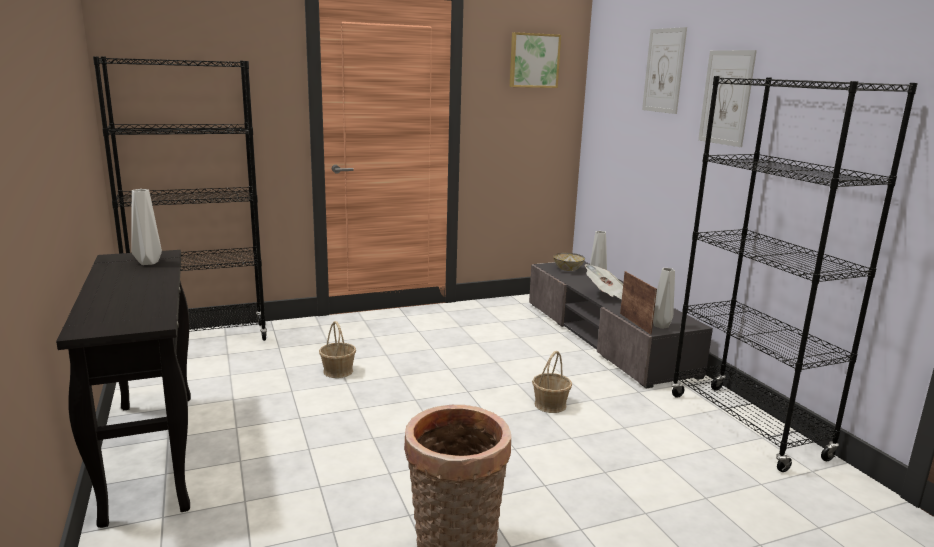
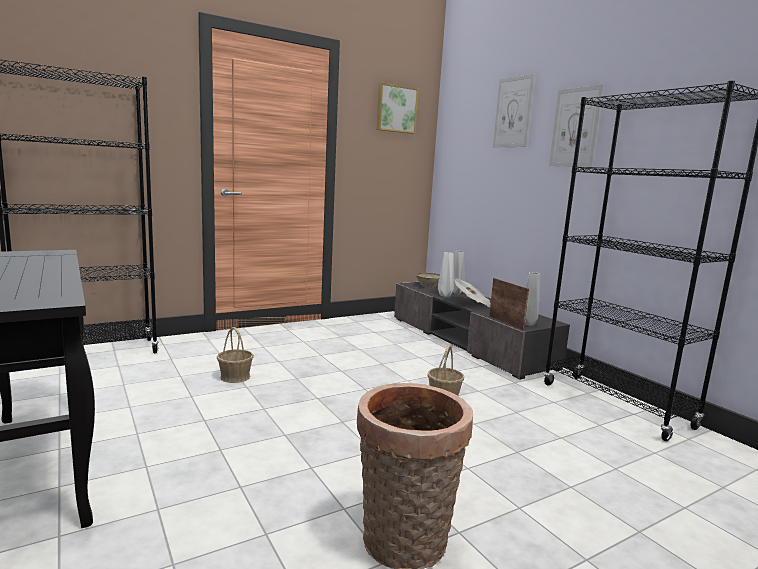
camera: 10 degrees left, 5 degrees down
white vase [131,189,162,265] -> white vase moved to [438,252,454,297]

